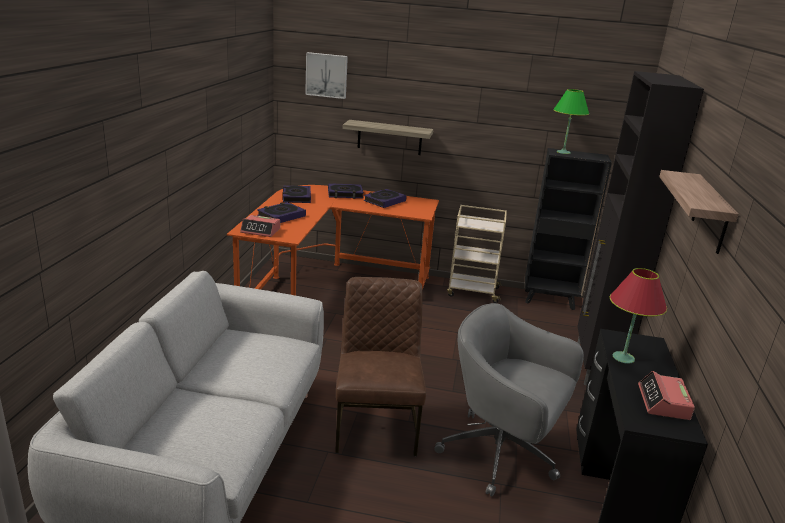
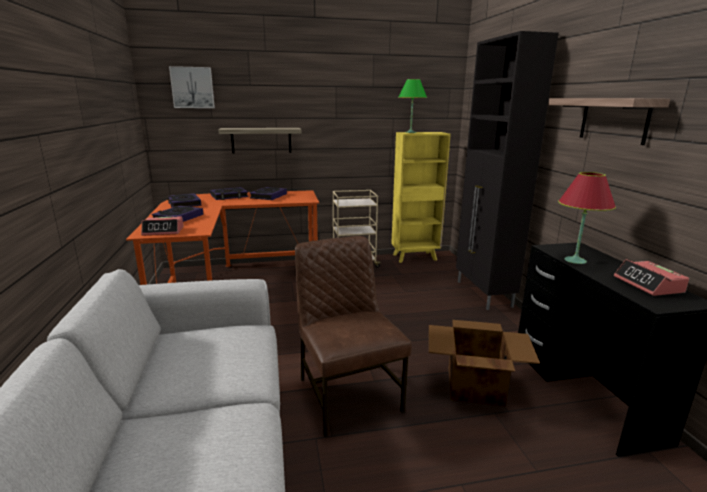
camera: 20 degrees left, 5 degrees down
grey office chair [434,303,584,497] -> cardboard box [429,320,540,407]
black bookcase [525,148,612,310] -> yellow bookcase [391,132,451,263]

